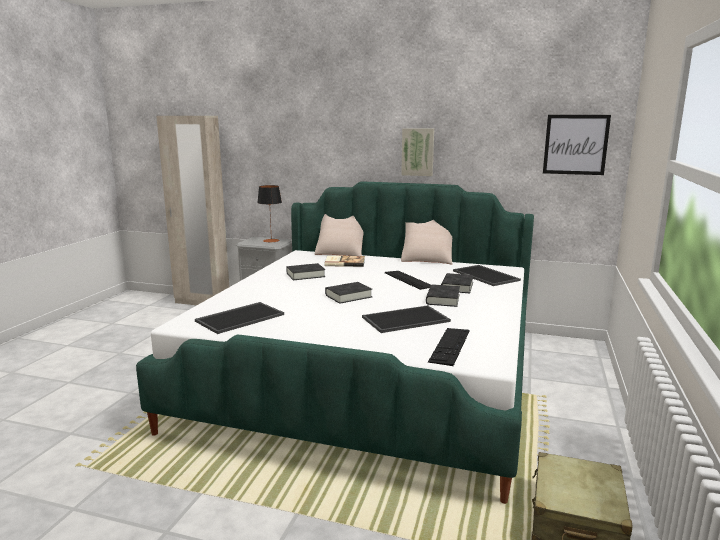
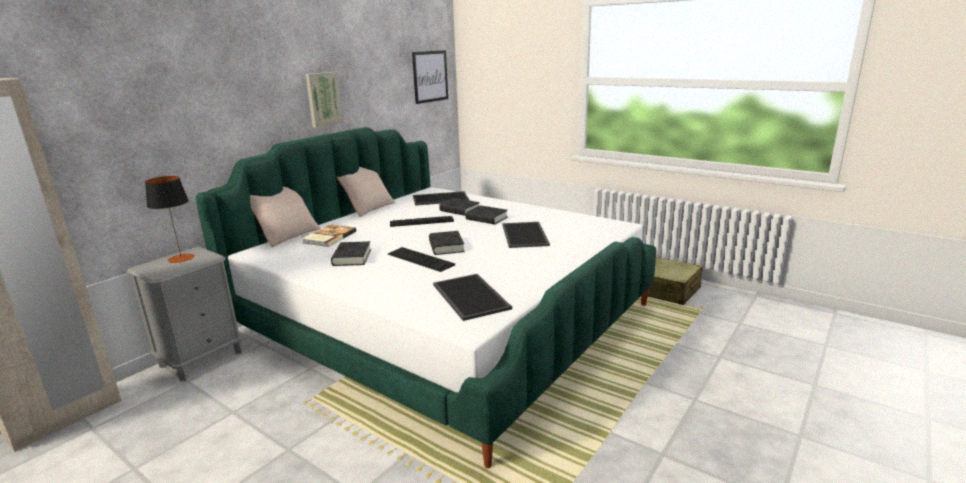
camera: 70 degrees left, 5 degrees up
keyboard [428,328,469,366] -> keyboard moved to [388,247,455,272]

